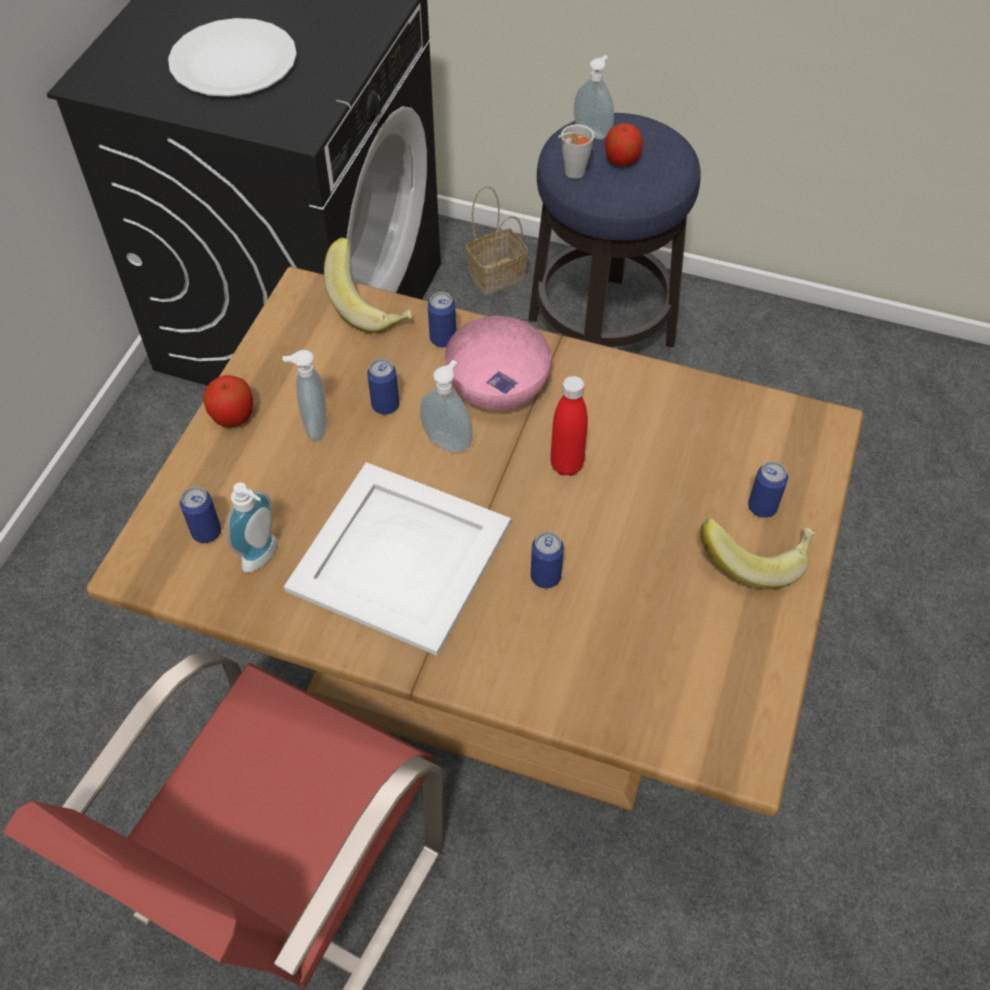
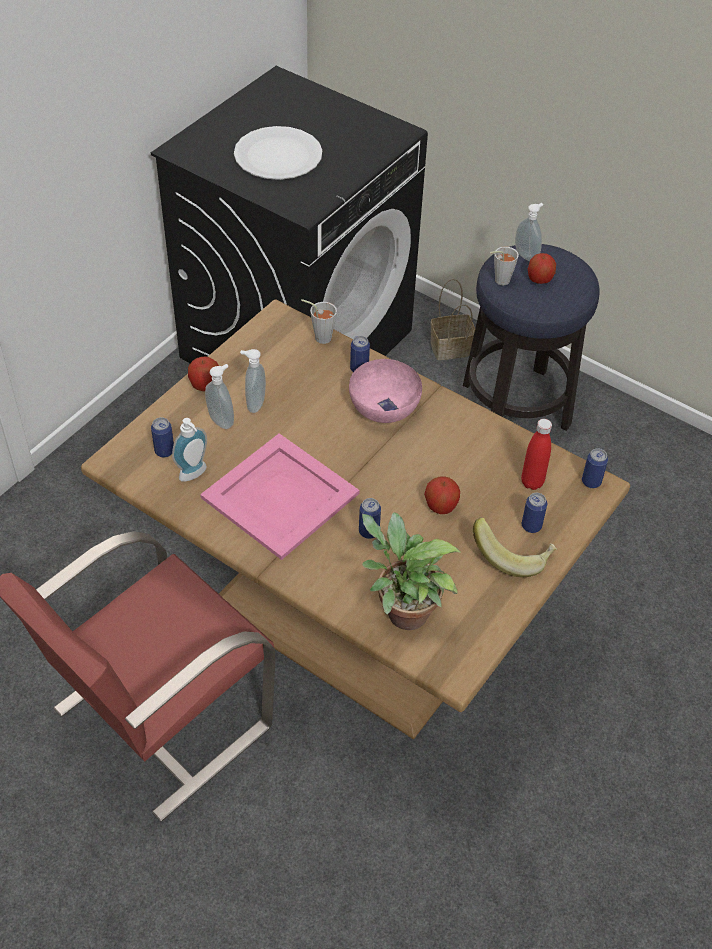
camera: 15 degrees right, 5 degrees down
white tray [284,462,511,656] -> pink tray [200,433,360,560]
banana [324,238,412,333] -> grey cup [301,299,337,344]
can [367,358,399,415] -> can moved to [582,448,608,488]
soap dispenser [420,360,473,453] -> soap dispenser moved to [205,364,234,429]
red bottle [550,376,588,476] -> red bottle moved to [521,419,552,490]
none -> potted plant [362,512,460,630]
none -> apple [424,476,460,514]

